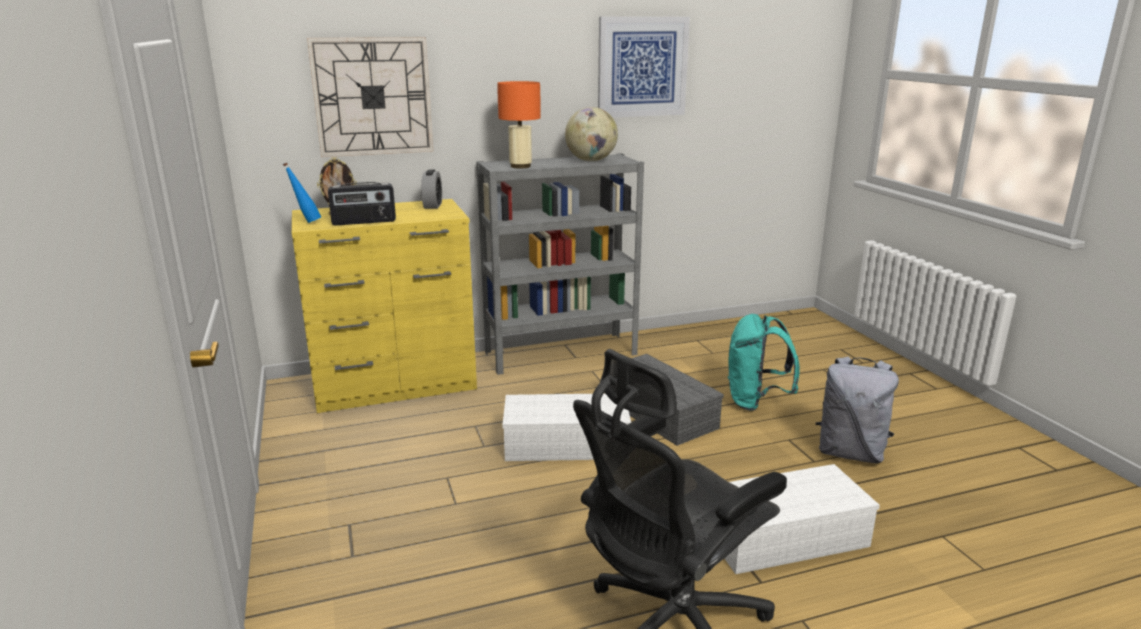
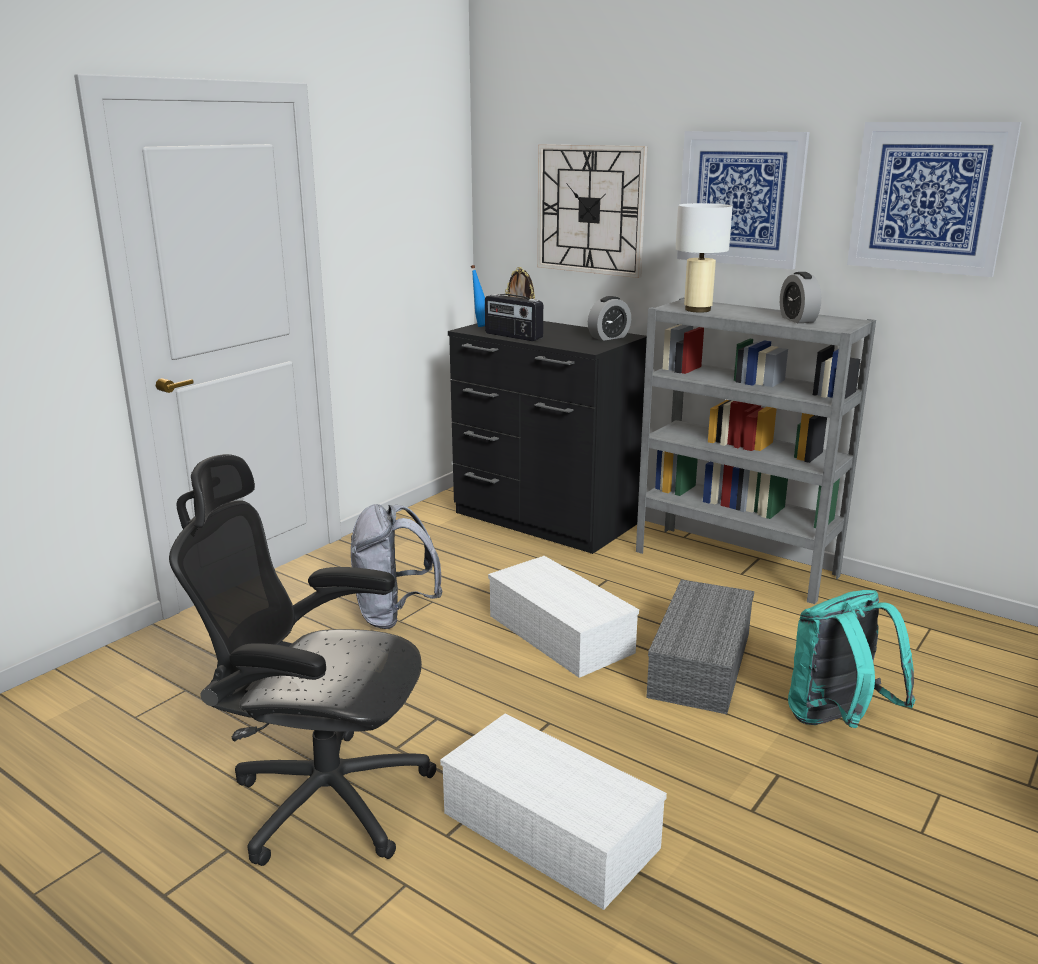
camera: 55 degrees right, 0 degrees up
yellow dresser [292,199,477,413] -> black dresser [448,321,647,554]
orange table lamp [497,81,541,169] -> white table lamp [676,203,732,313]
globe [565,107,618,161] -> alarm clock [780,272,821,323]
grey backpack [816,356,899,463] -> grey backpack moved to [351,504,443,629]
none -> picture [677,131,810,270]

